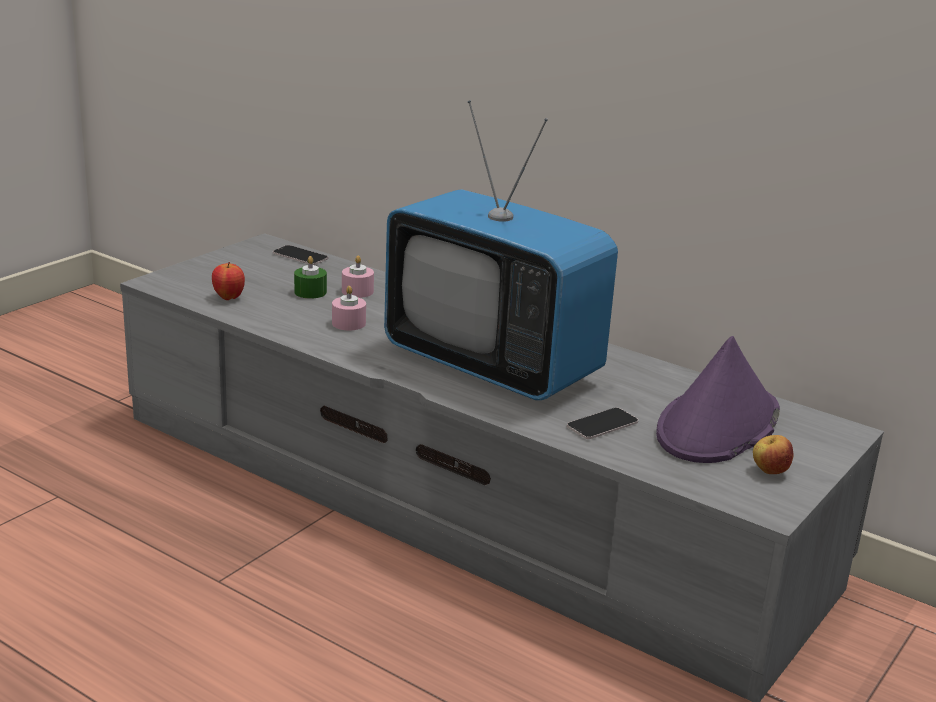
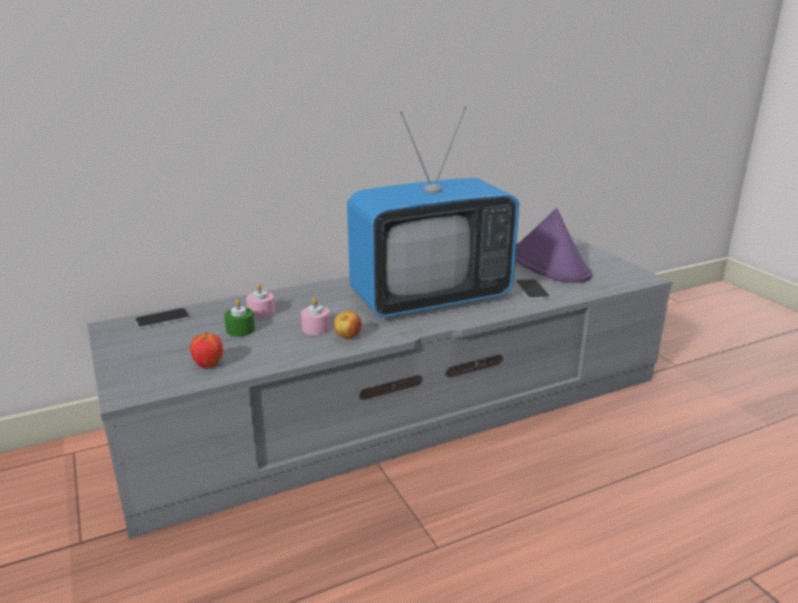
camera: 60 degrees left, 0 degrees up
apple [753,435,794,474] -> apple moved to [334,311,361,339]

